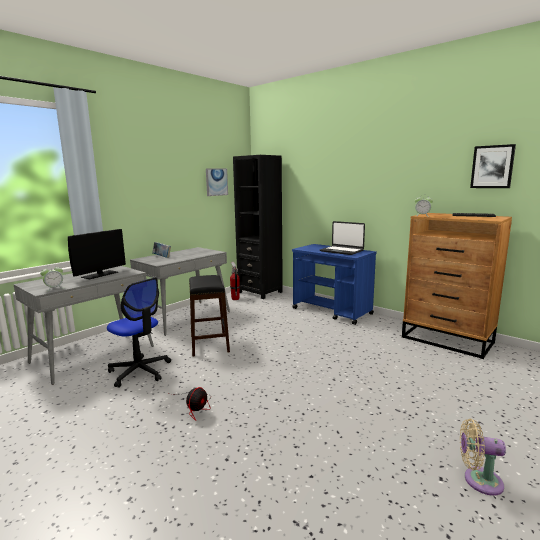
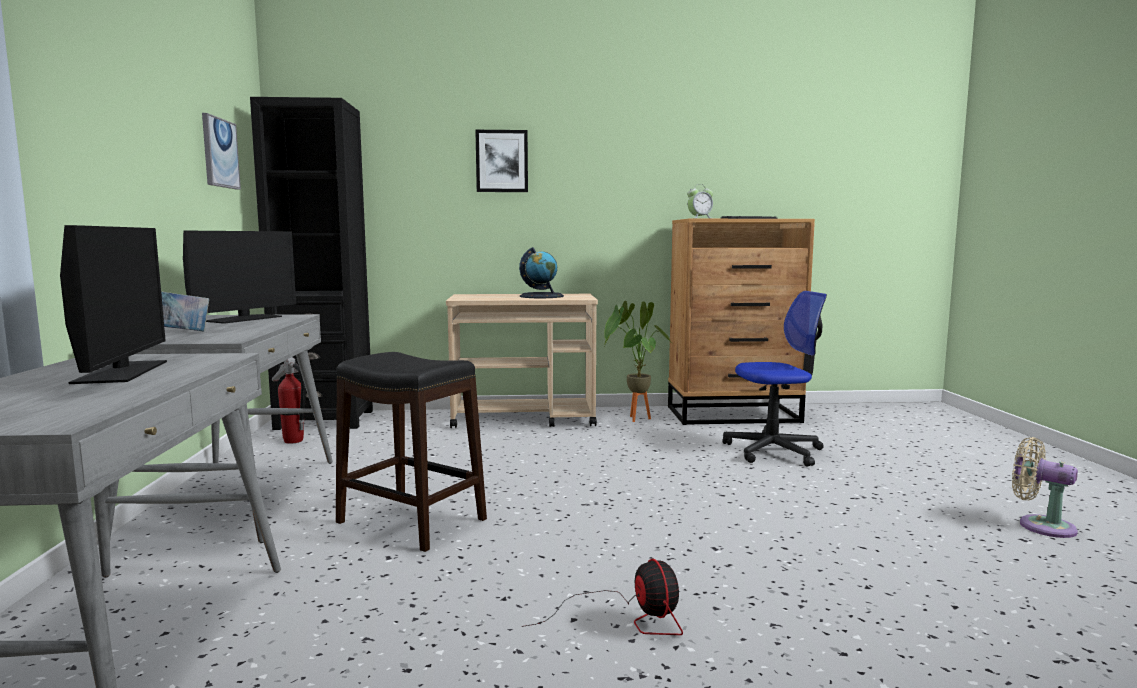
camera: 45 degrees left, 5 degrees down
alarm clock [40,265,63,291] -> none
office chair [107,277,171,388] -> office chair moved to [723,291,827,467]
blue cart [292,244,377,325] -> beige cart [446,294,598,428]
laptop [320,221,365,255] -> globe [519,247,564,298]
beige fan [460,419,506,496] -> beige fan turned 75 degrees clockwise [1012,437,1078,538]
picture [470,144,516,188] -> picture moved to [475,130,528,192]
none -> monitor [183,231,296,324]
none -> potted plant [604,301,671,422]

